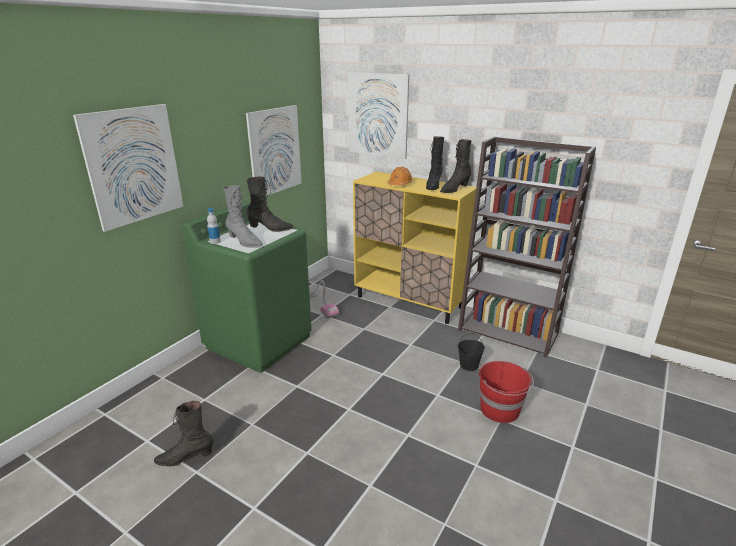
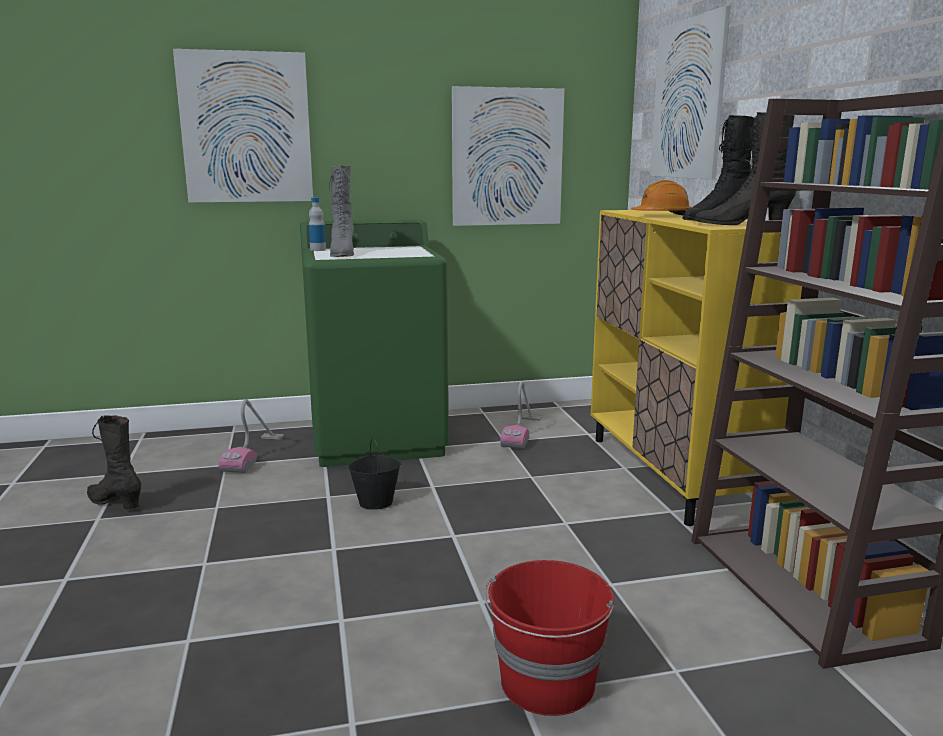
camera: 45 degrees right, 10 degrees down
black boot [246,176,293,232] -> none
black bucket [458,333,485,371] -> black bucket moved to [348,436,402,510]
none -> vacuum cleaner [219,399,284,473]

